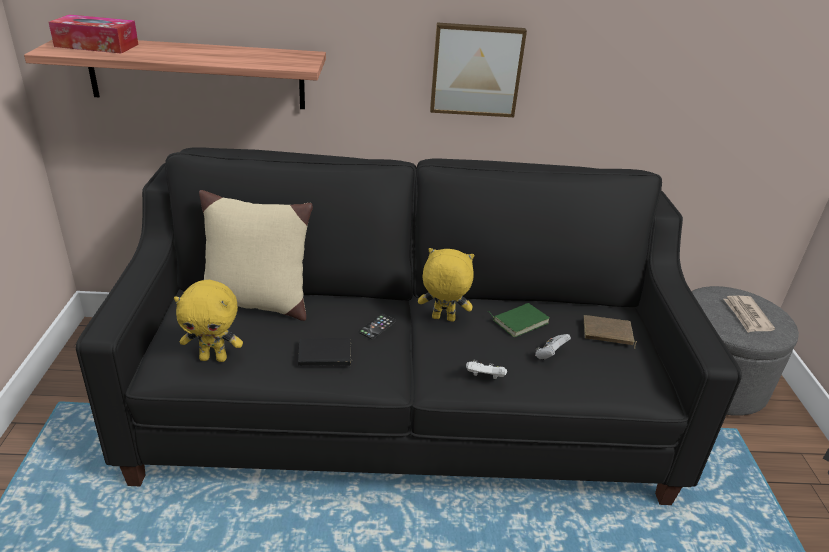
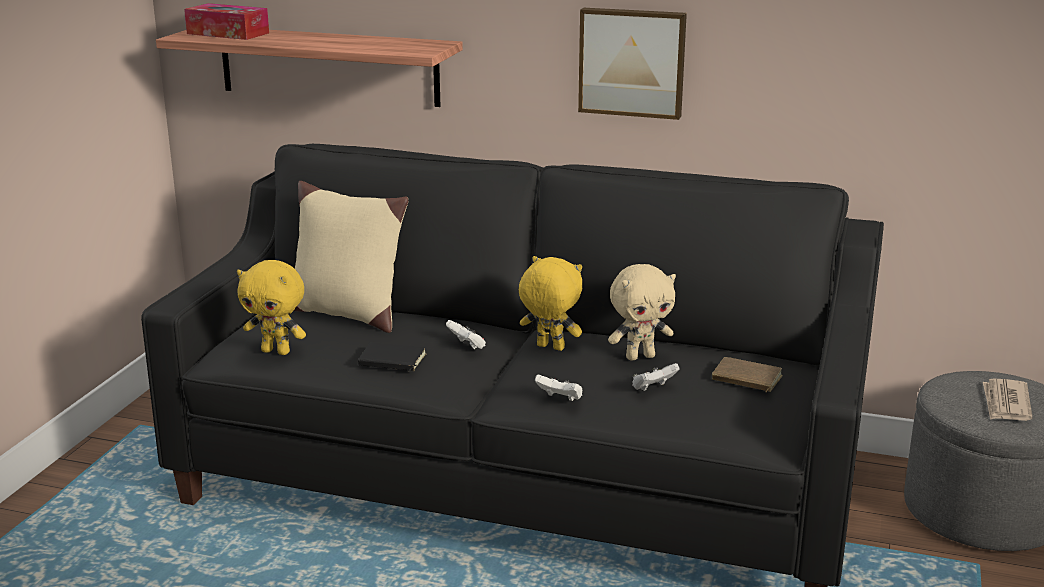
camera: 20 degrees right, 10 degrees down
phone [358,314,396,339] -> white game controller [446,320,486,350]
green book [488,303,550,337] -> beige plush toy [608,264,676,360]

